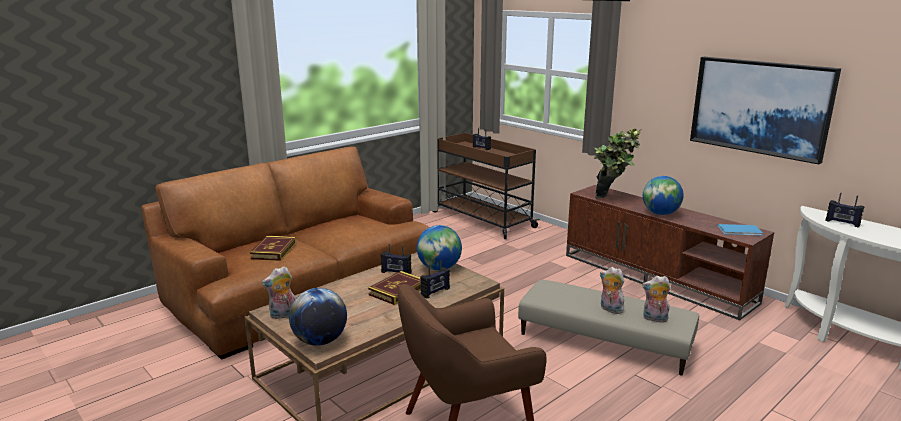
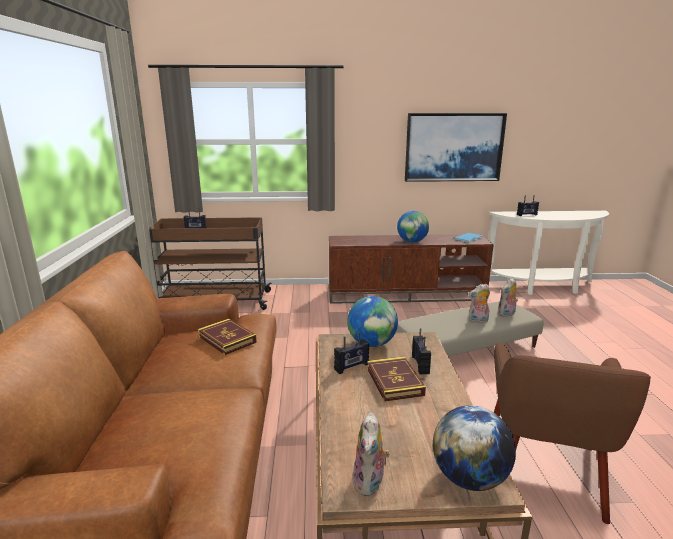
camera: 50 degrees left, 0 degrees up
book [250,236,296,261] -> book moved to [198,318,257,355]
potted plant [594,128,642,199] -> none

